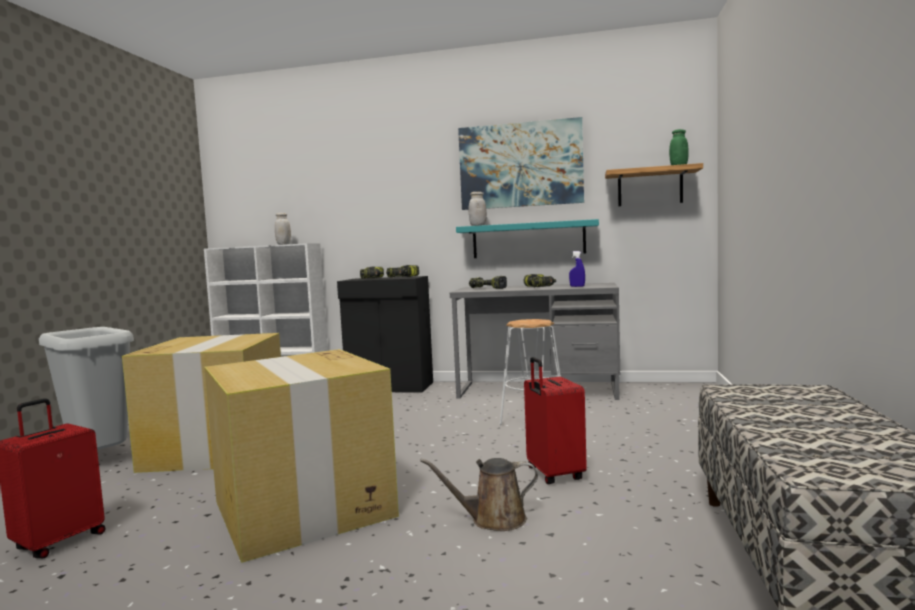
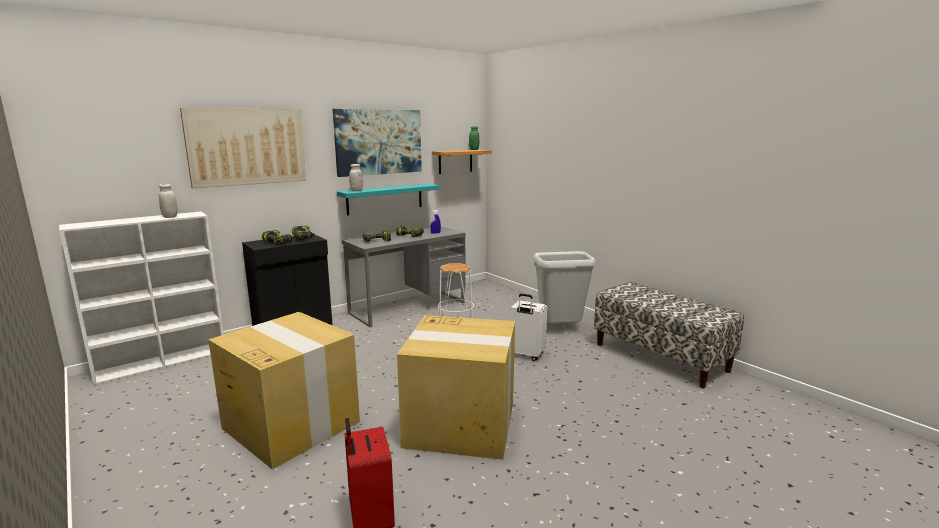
camera: 50 degrees left, 10 degrees up
grey trash can [39,327,134,450] -> grey trash can moved to [533,251,596,324]
brown watering can [420,458,538,531] -> none
red suitcase [524,357,587,484] -> white suitcase [509,294,547,361]
none -> picture [180,108,306,188]

